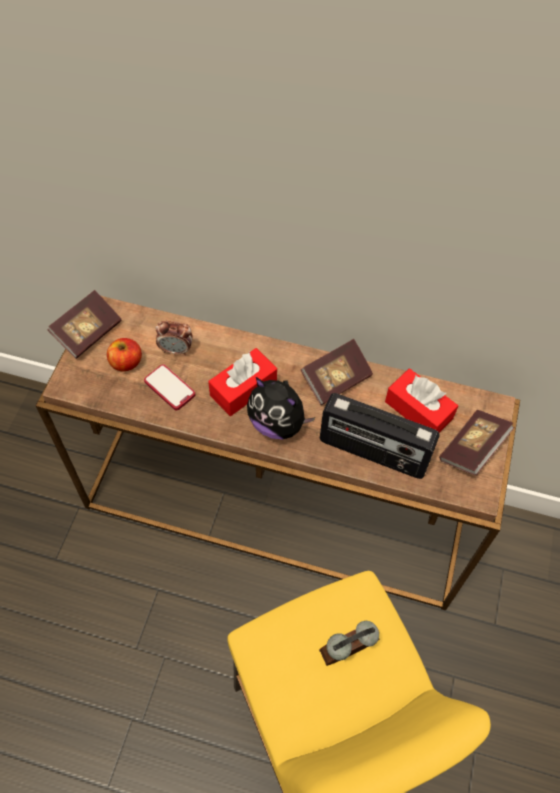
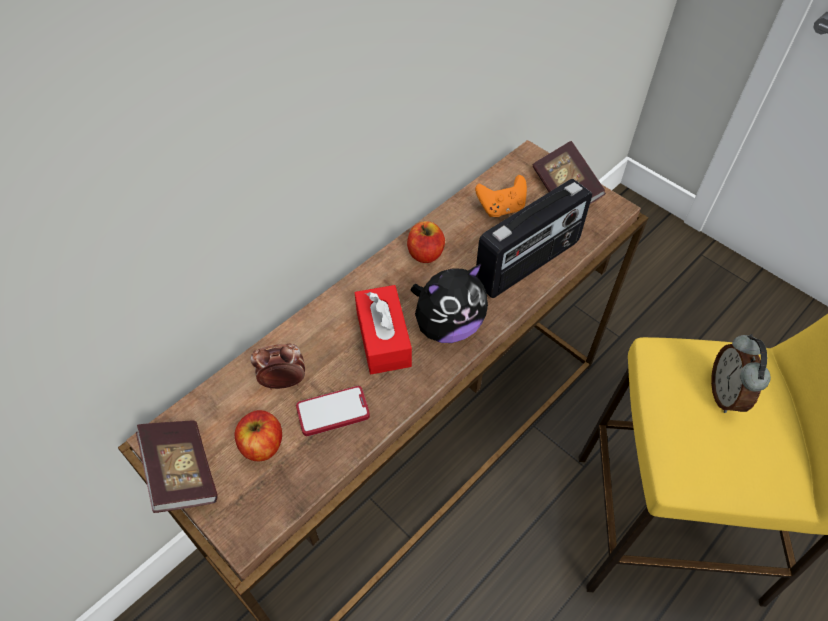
camera: 60 degrees left, 5 degrees down
alarm clock [156,321,192,355] -> alarm clock turned 135 degrees counterclockwise [250,344,305,390]
book [301,339,373,405] -> apple [407,221,445,263]
red tissue box [385,369,458,433] -> orange game controller [475,175,527,217]

